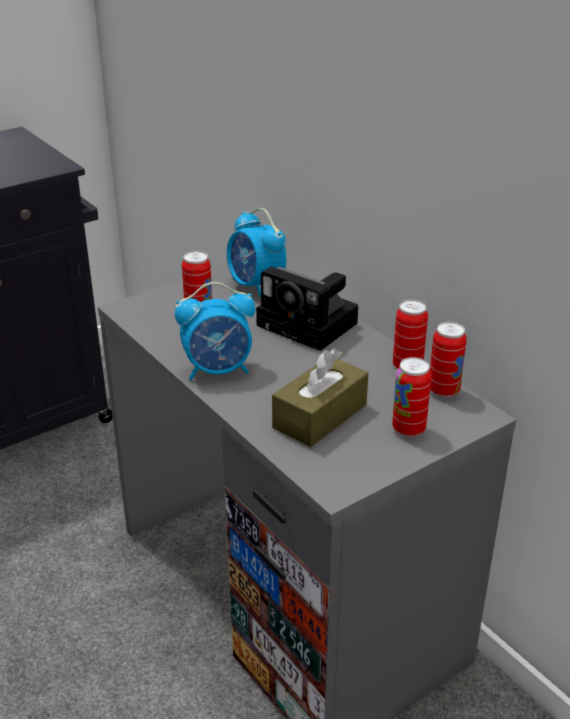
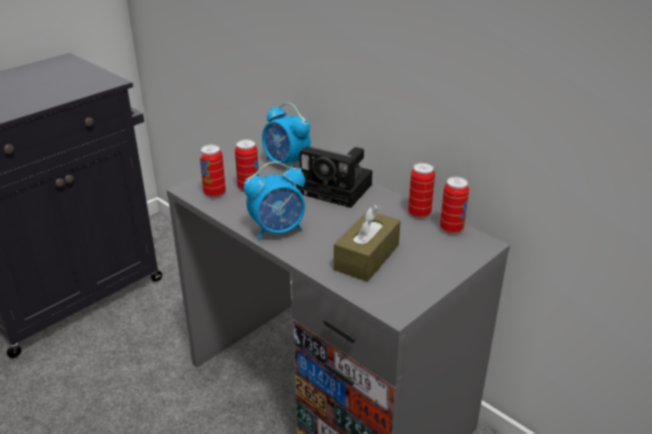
camera: 10 degrees left, 0 degrees up
can [392,357,432,437] -> can moved to [199,144,226,198]

